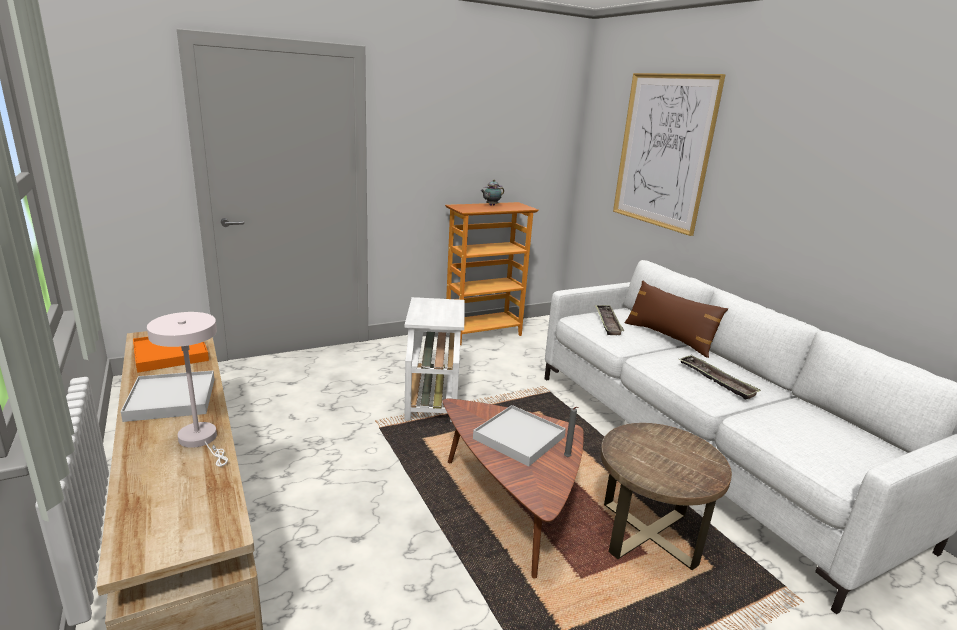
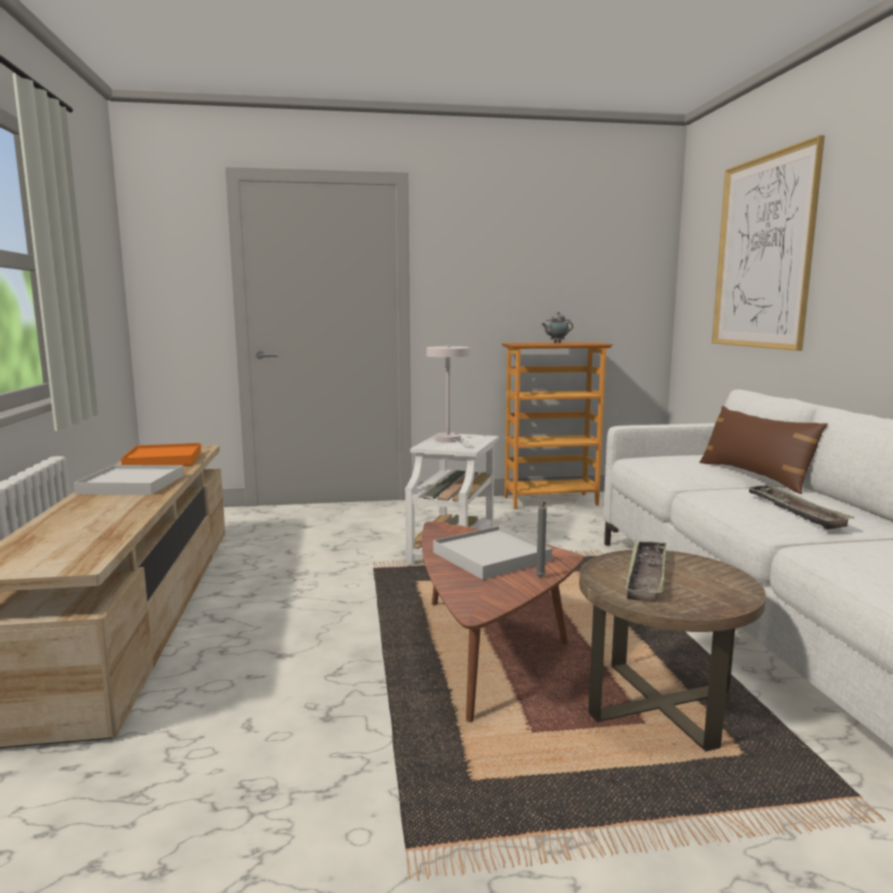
camera: 20 degrees right, 10 degrees down
white table lamp [147,312,228,467] -> white table lamp moved to [426,346,473,448]
tray [595,305,624,335] -> tray moved to [625,540,666,602]

